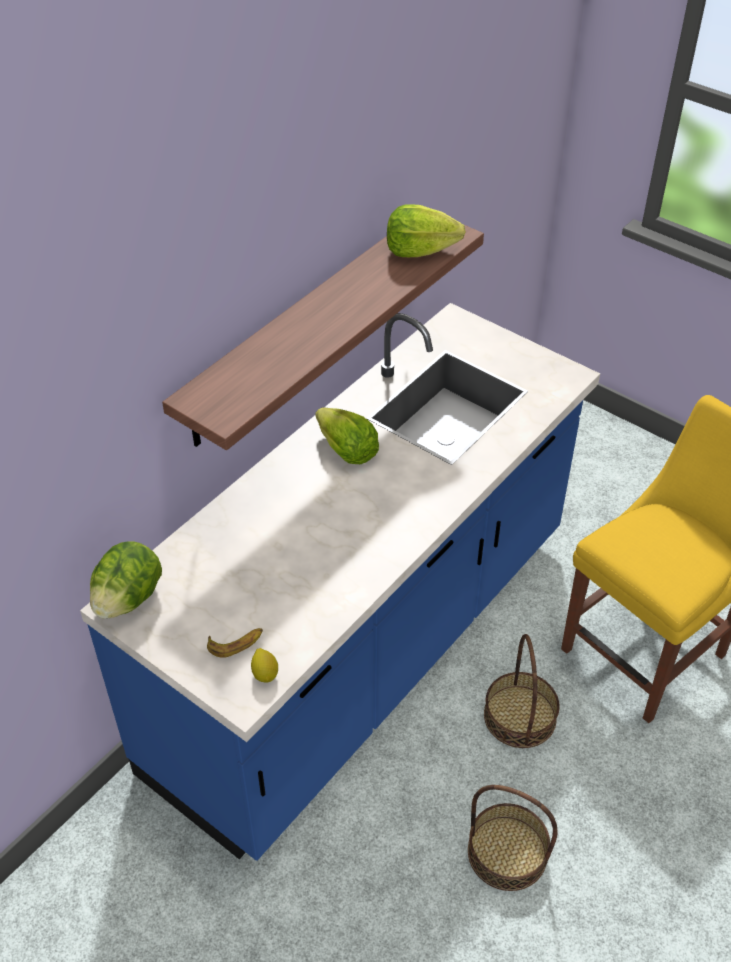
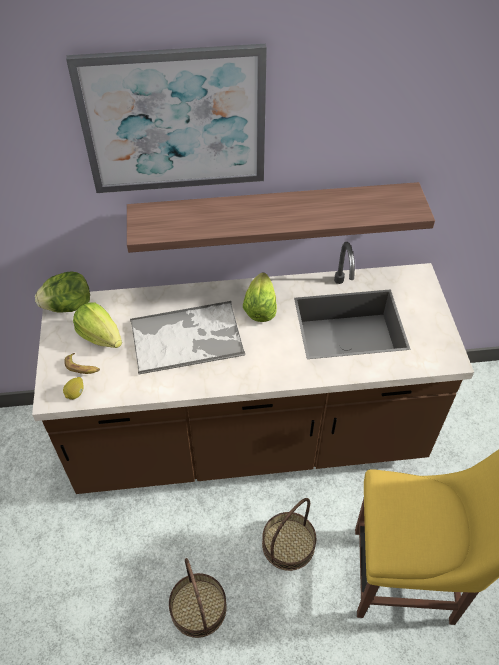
camera: 45 degrees right, 5 degrees up
blue counter [80,303,600,861] -> brown counter [32,242,474,494]
lettuce [387,205,466,257] -> lettuce moved to [73,302,122,348]
none -> picture [66,44,267,193]
none -> tray [130,301,245,374]

